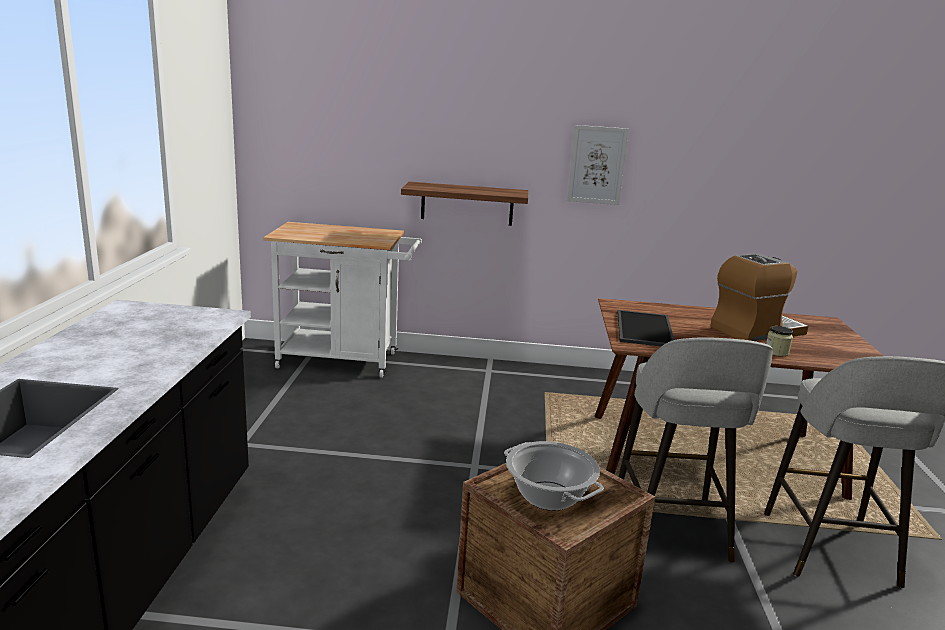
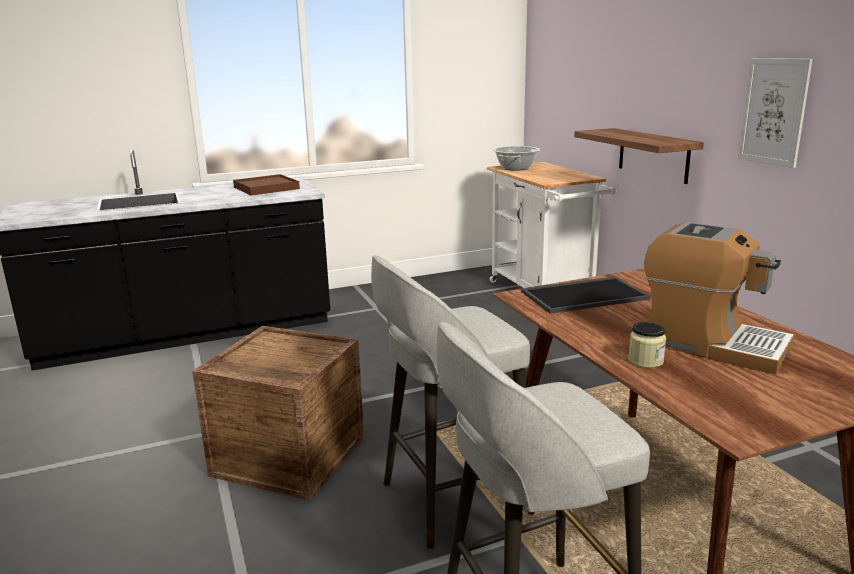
camera: 65 degrees right, 0 degrees up
cooking pot [504,441,604,511] -> cooking pot moved to [493,146,540,170]
none -> brown tray [233,174,300,195]

